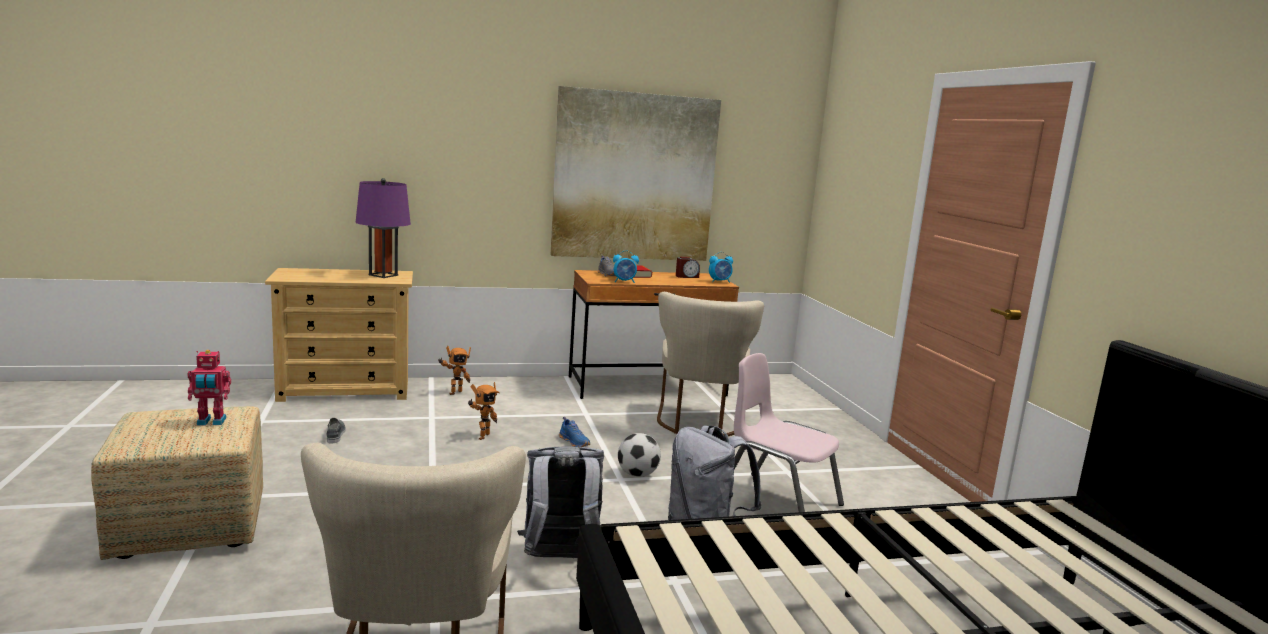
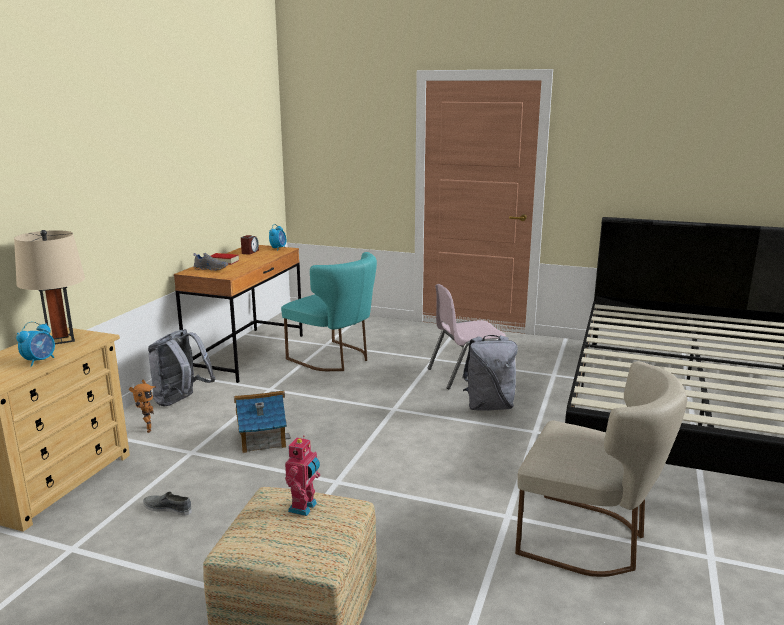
camera: 55 degrees left, 5 degrees up
purple table lamp [355,178,411,278] -> beige table lamp [14,230,85,345]
toy robot [468,382,500,440] -> toy house [234,390,291,453]
grey backpack [517,446,604,558] -> grey backpack moved to [148,329,216,407]
picture [551,86,721,261] -> none
blue shoe [559,417,590,447] -> none
alarm clock [613,250,639,283] -> alarm clock moved to [16,322,55,367]
football [618,433,661,477] -> none
beige chair [657,292,764,436] -> turquoise chair [281,252,377,371]

